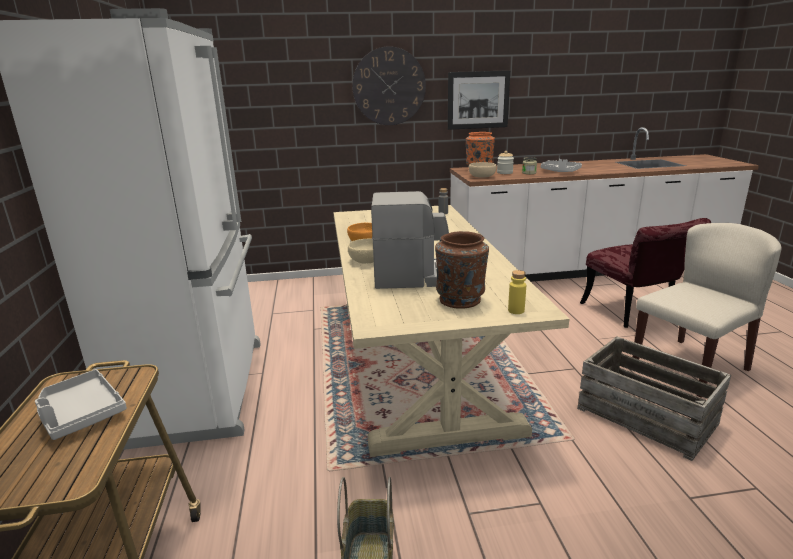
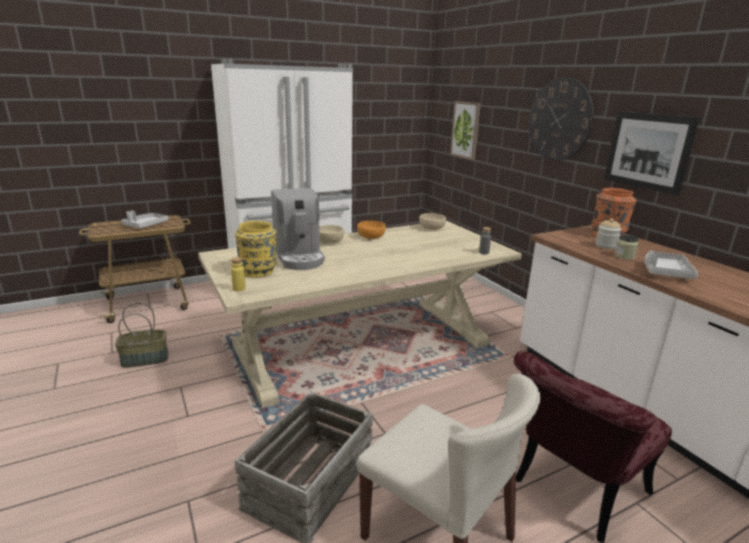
camera: 70 degrees right, 0 degrees up
brown vase [435,231,489,308] -> yellow vase [235,221,277,278]
beige bowl [469,162,497,178] -> beige bowl moved to [419,213,446,230]
none -> picture [450,101,481,160]

